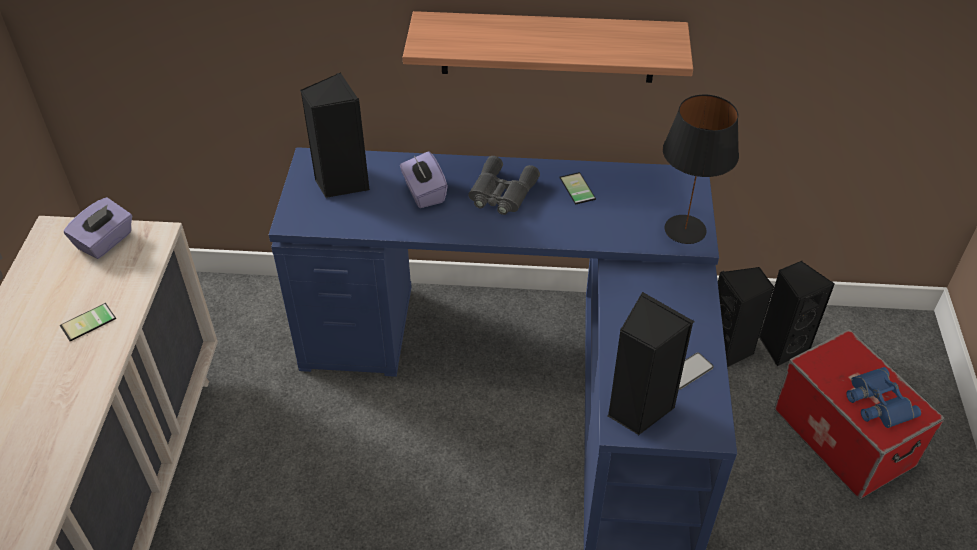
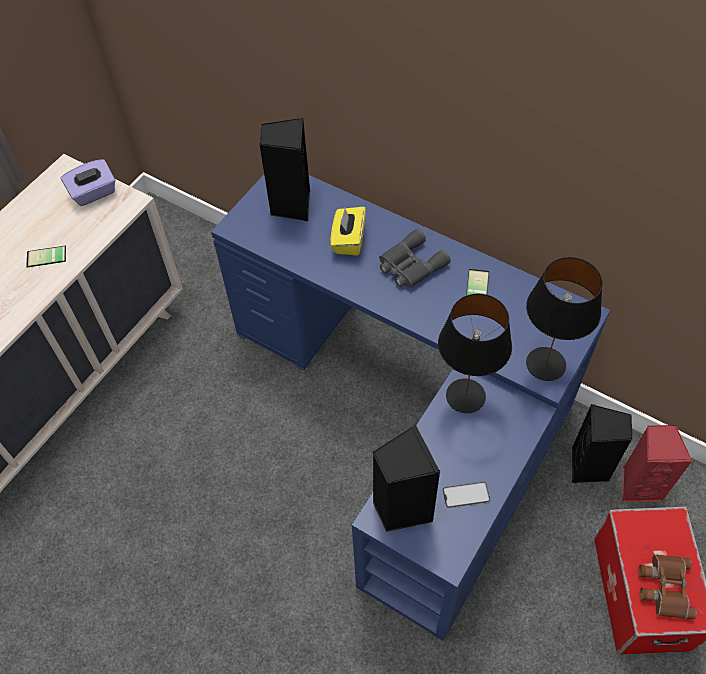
camera: 30 degrees right, 10 degrees up
purple tissue box [400,151,448,208] -> yellow tissue box [331,207,366,256]
shelf [403,11,693,83] -> none
black speaker [759,261,835,366] -> red speaker [622,425,692,502]
blue binoculars [846,367,921,428] -> brown binoculars [638,554,697,619]
none -> black table lamp [438,294,512,413]

